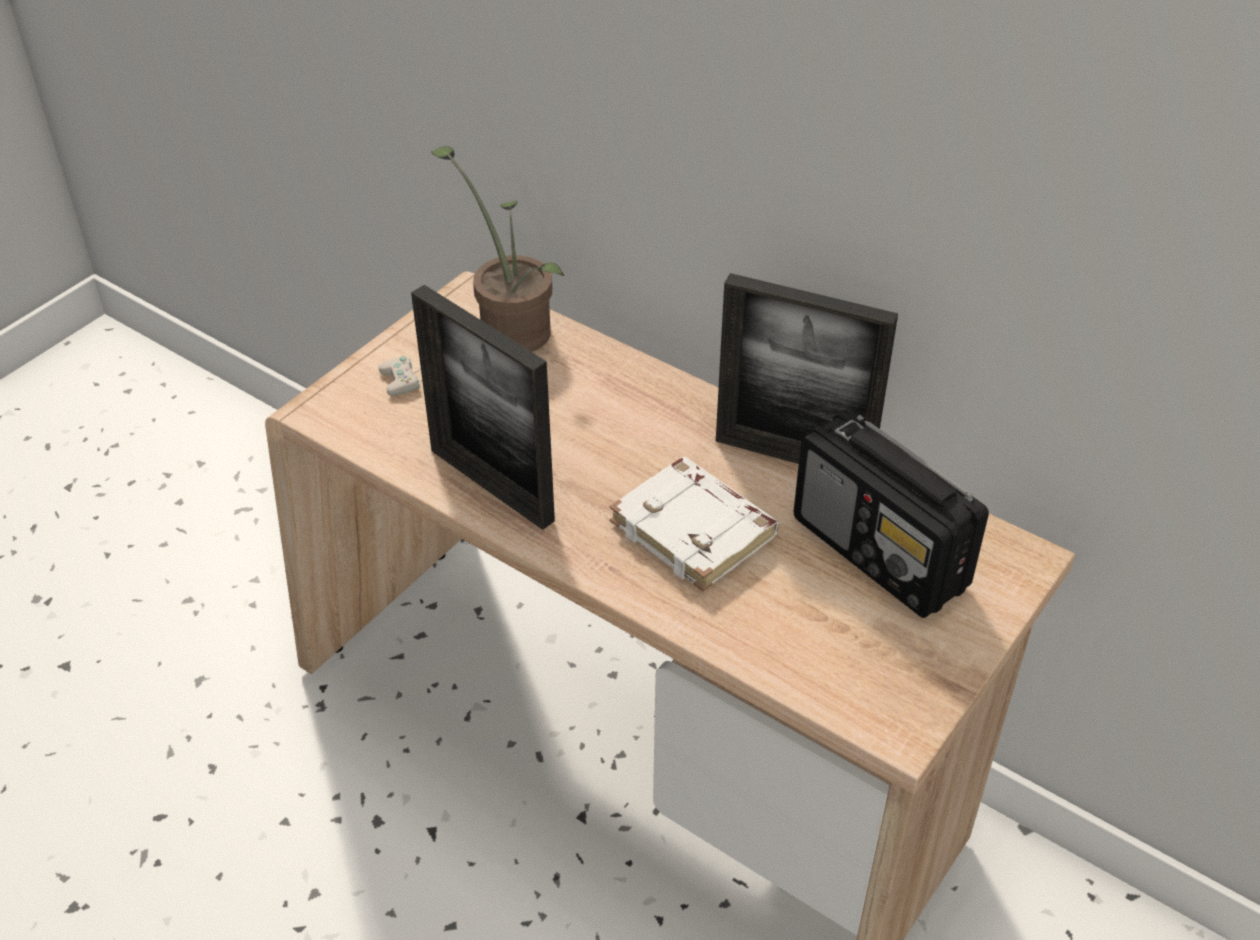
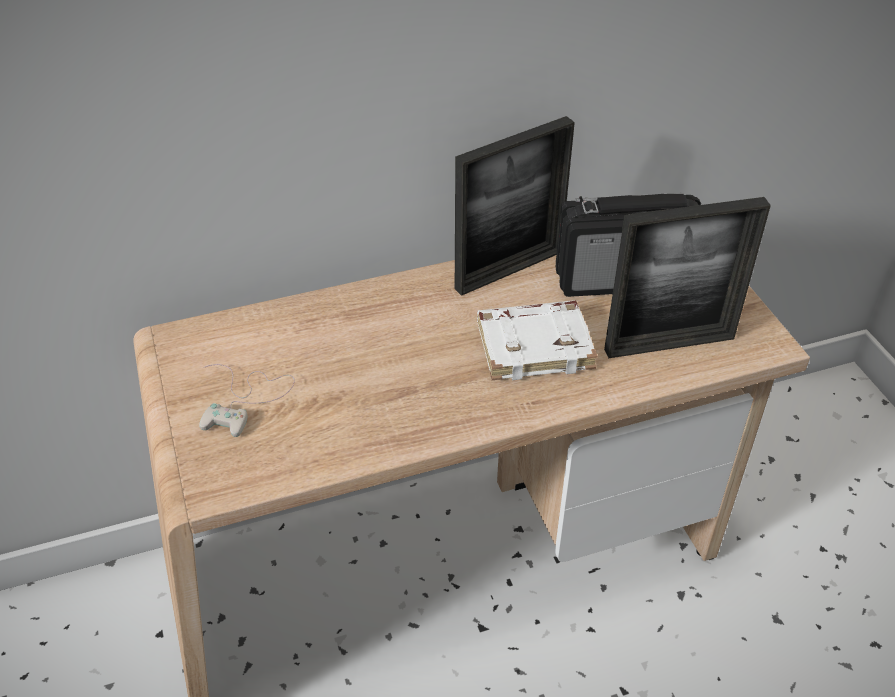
camera: 55 degrees left, 0 degrees up
picture frame [411,285,555,530] -> picture frame moved to [604,197,771,358]
potted plant [431,146,564,352] -> none

